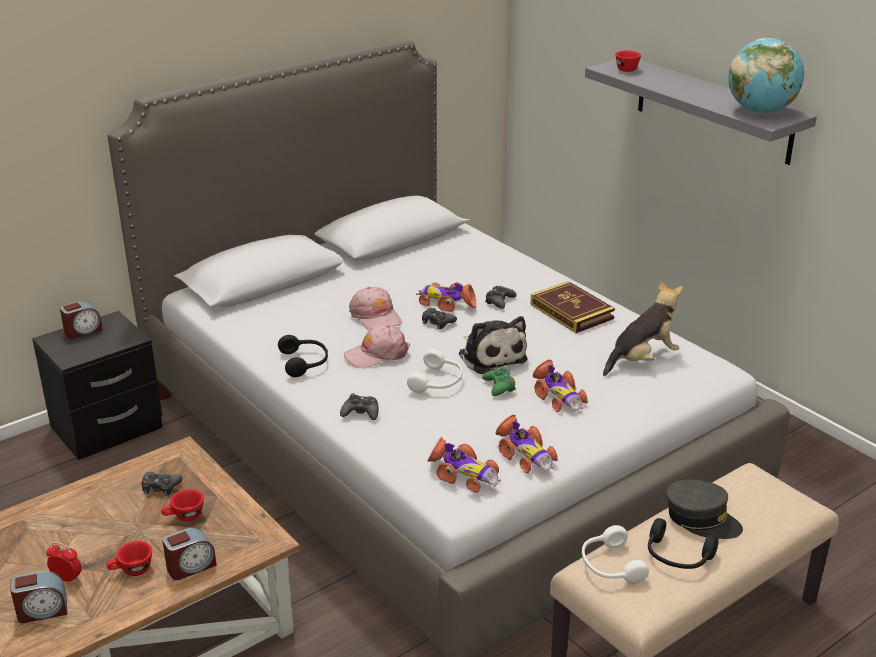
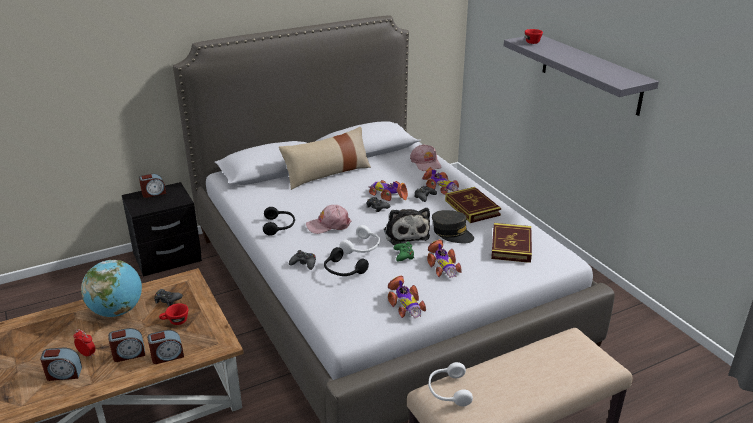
camera: 10 degrees right, 0 degrees up
red cup [106,541,152,576] -> alarm clock [108,328,145,362]
pink cap [349,287,402,330] -> pink cap moved to [410,144,442,171]
toy car [428,437,501,493] -> toy car moved to [422,167,459,195]
plush toy [603,281,683,376] -> book [491,223,532,263]
black headphones [648,518,718,569] -> black headphones moved to [324,247,369,276]
grey cap [666,480,743,539] -> grey cap moved to [432,210,474,243]
globe [728,38,804,114] -> globe moved to [81,260,142,317]
none -> beige pillow [279,127,371,190]

